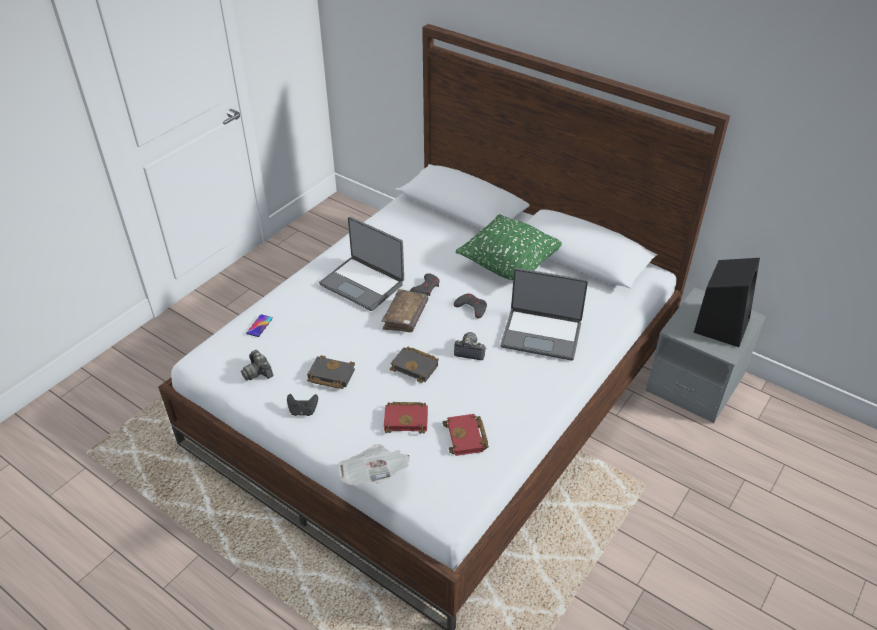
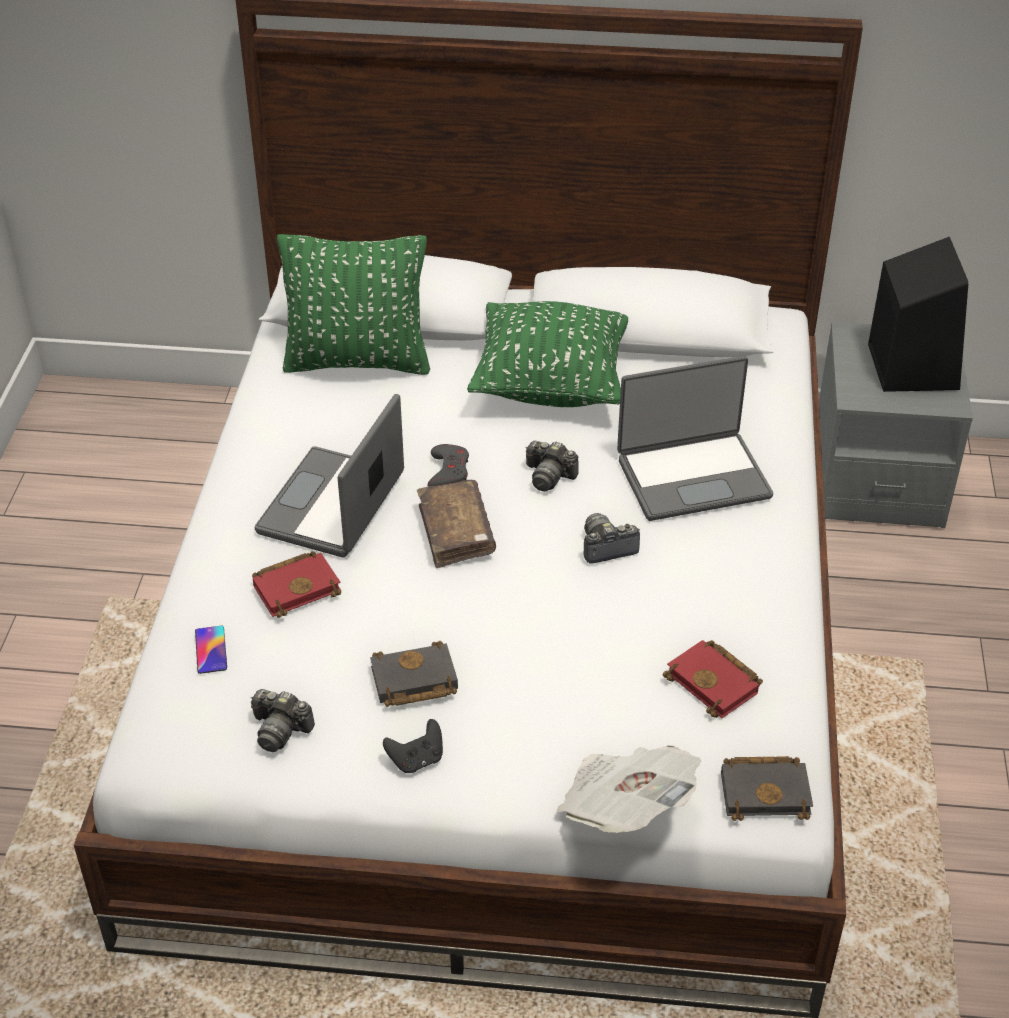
camera: 30 degrees left, 0 degrees up
laptop [319,217,404,311] -> laptop turned 105 degrees clockwise [255,394,404,558]
red book [384,402,428,434] -> red book moved to [252,551,341,618]
black book [390,347,439,383] -> black book moved to [721,756,813,821]
grey game controller [454,293,487,319] -> camera [525,440,579,492]
none -> green pillow [277,234,430,375]

